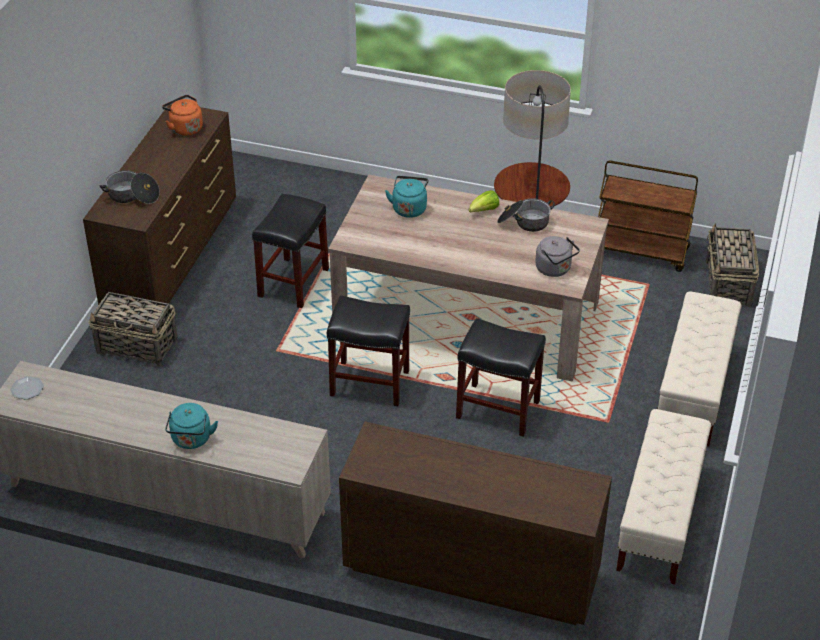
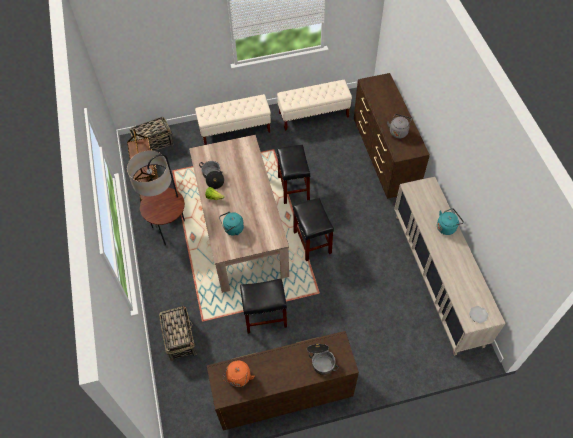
camera: 120 degrees left, 15 degrees up
basket [88,292,177,367] -> basket moved to [159,306,197,361]
grey kettle [535,236,580,277] -> grey kettle moved to [387,114,412,138]

